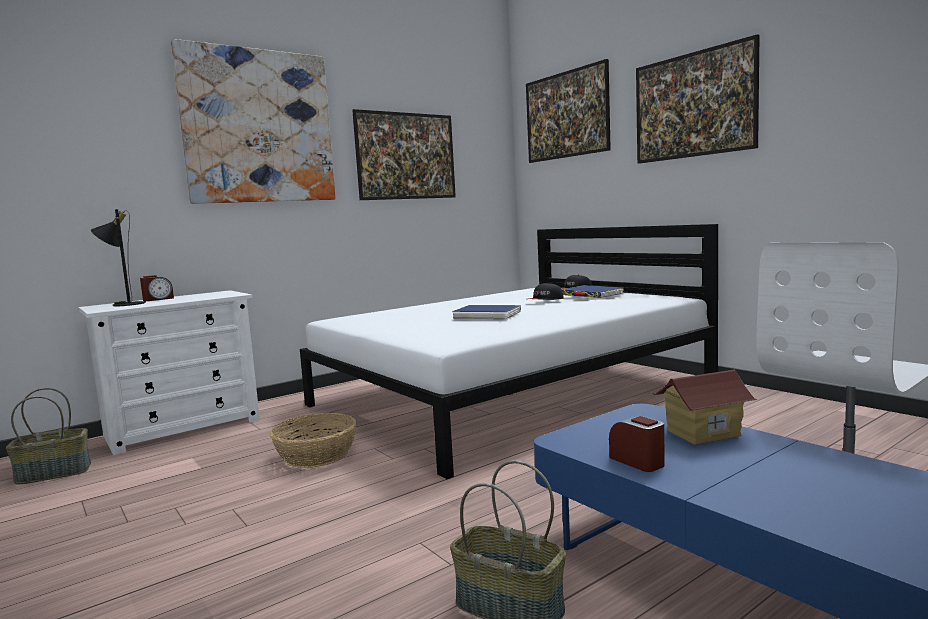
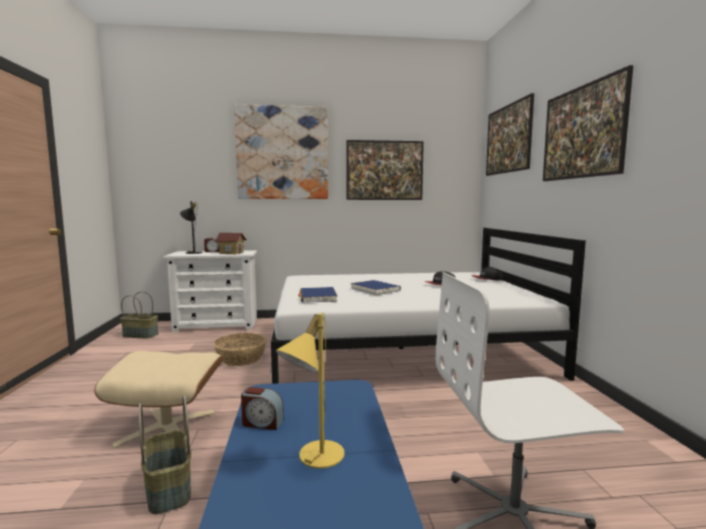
camera: 30 degrees right, 0 degrees up
blue book [562,285,624,298] -> blue book moved to [298,287,337,302]
alarm clock [609,416,665,472] -> alarm clock turned 105 degrees clockwise [241,387,284,430]
toy house [652,370,757,445] -> toy house moved to [214,233,247,254]
none -> beige ottoman [94,351,223,448]
none -> yellow table lamp [275,313,345,469]

